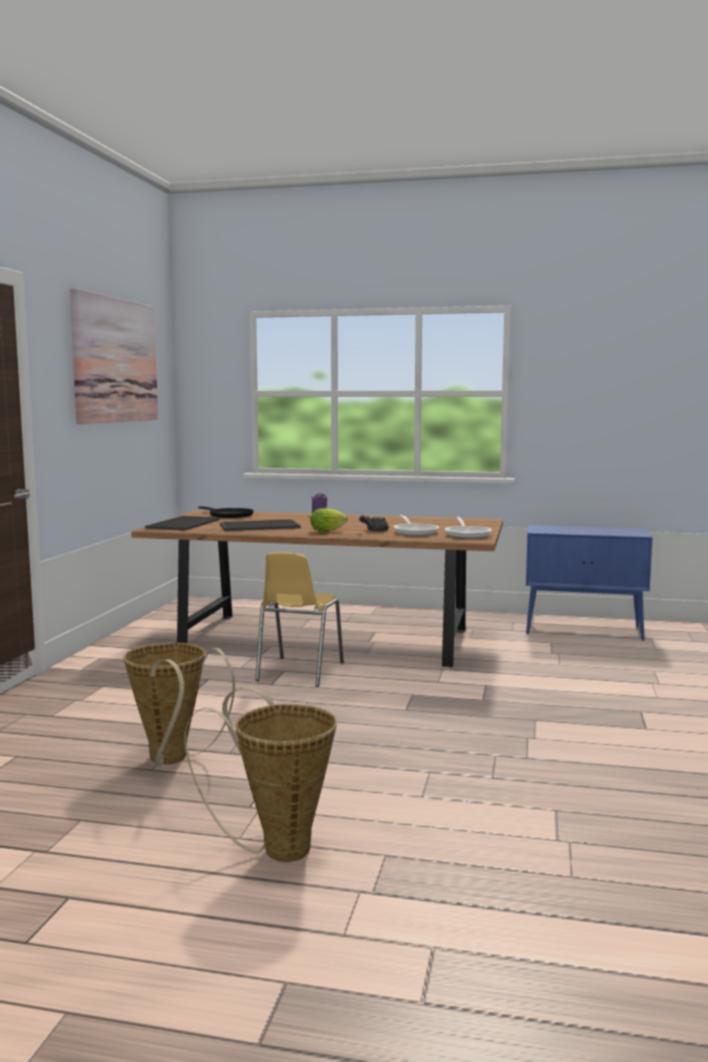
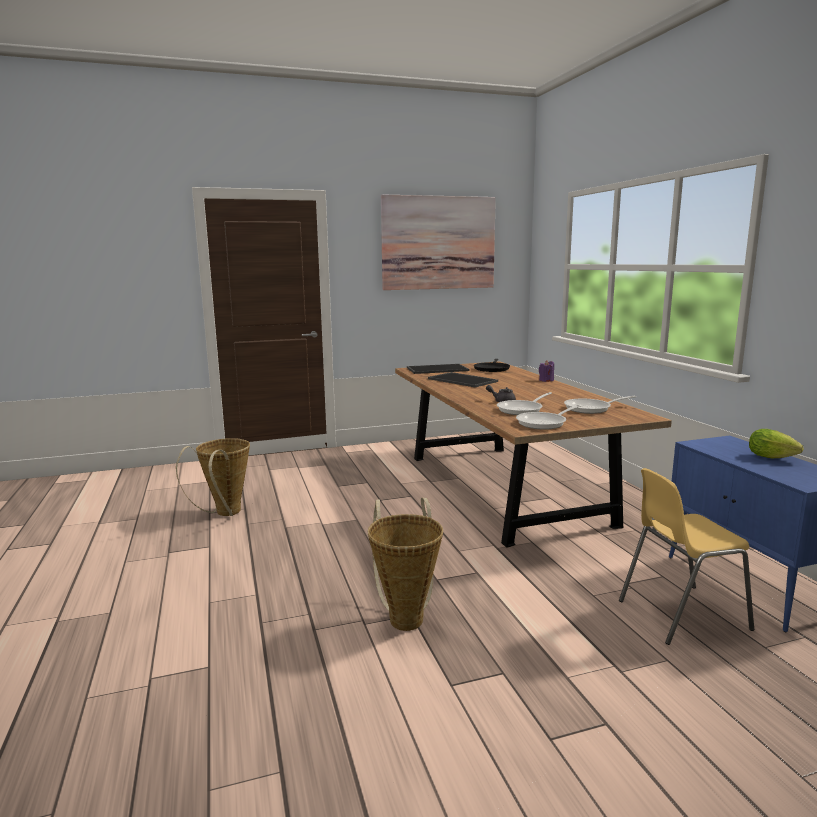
camera: 60 degrees right, 5 degrees up
basket [184,687,337,862] -> basket moved to [367,498,443,631]
yellow chair [255,552,344,687] -> yellow chair moved to [619,468,754,645]
lettuce [311,508,348,532] -> lettuce moved to [749,429,803,458]
none -> frying pan [564,396,636,414]

